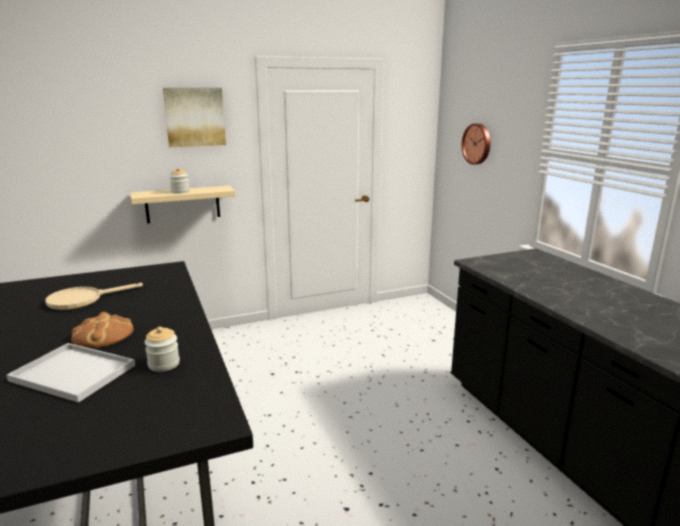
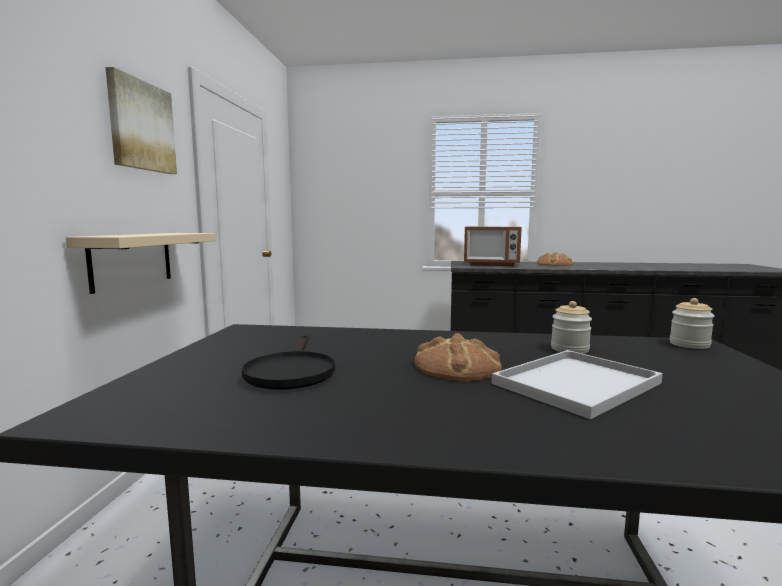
camera: 60 degrees left, 10 degrees down
beige frying pan [45,283,143,310] -> black frying pan [242,334,335,390]
jar [170,168,190,194] -> jar moved to [670,298,715,349]
wall clock [462,123,490,165] -> none
none -> microwave [464,227,522,266]
none -> bread [537,252,573,266]

